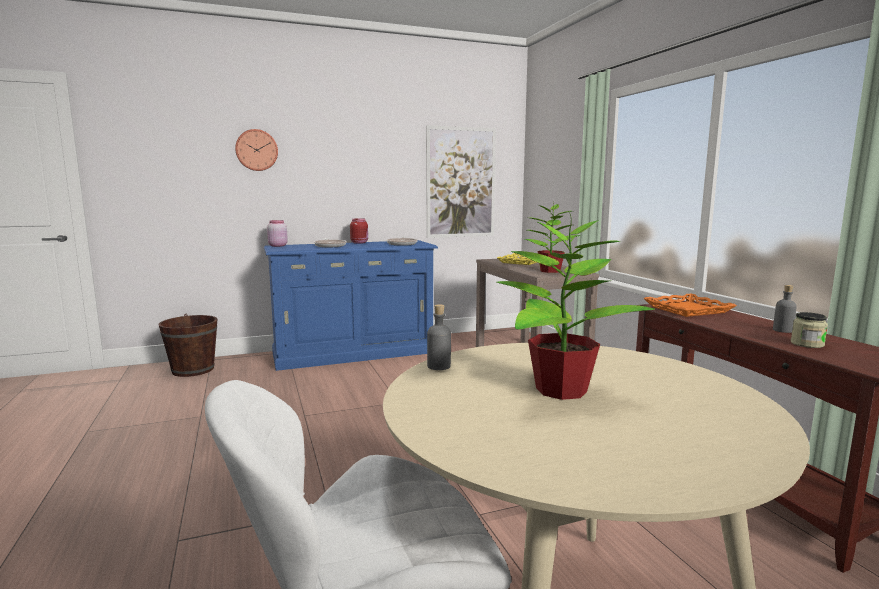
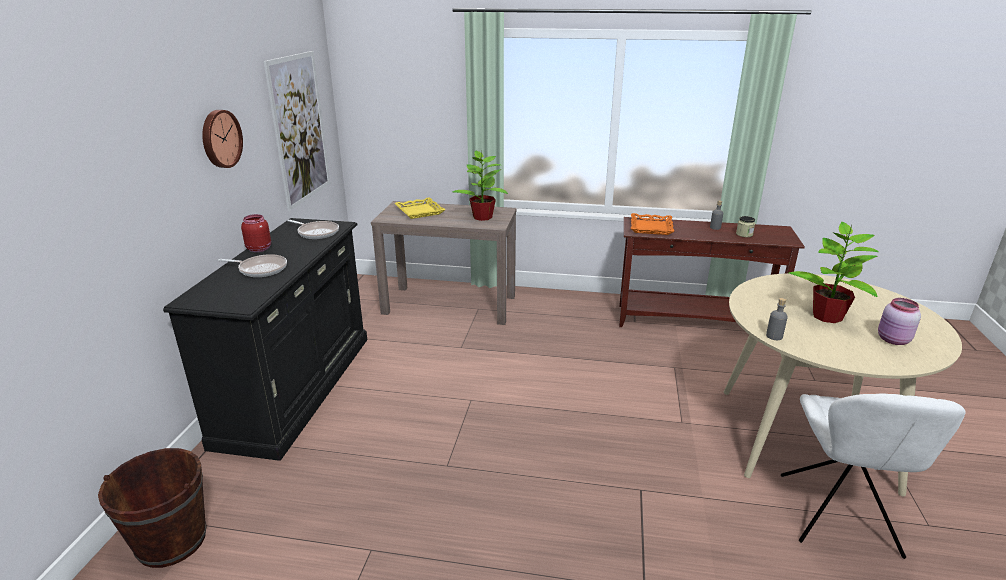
camera: 60 degrees left, 15 degrees up
wall clock [235,129,278,171] -> wall clock moved to [202,110,243,168]
blue cabinet [264,240,438,371] -> black cabinet [163,218,367,461]
pink jar [267,220,288,247] -> pink jar moved to [878,298,921,345]

